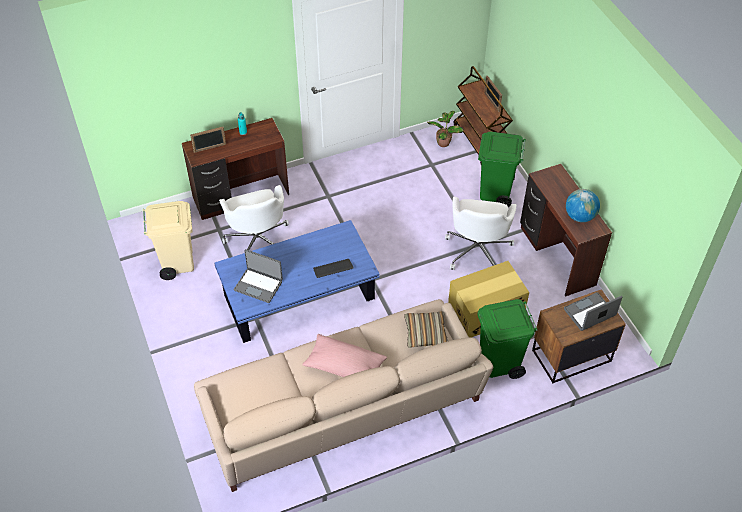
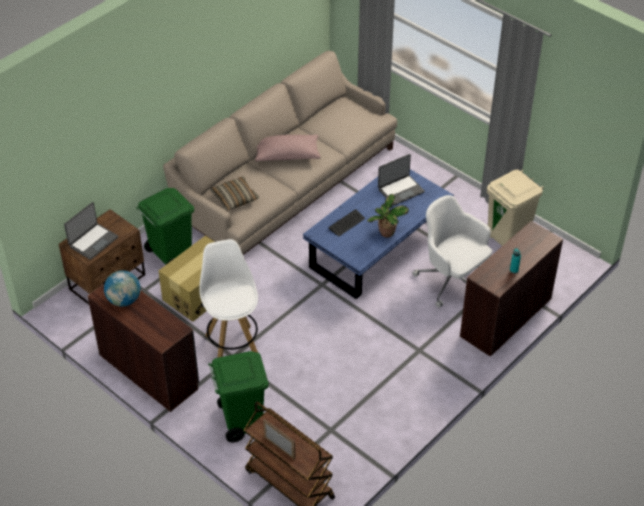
camera: 155 degrees right, 5 degrees down
picture frame [190,127,226,153] -> none
laptop [234,249,283,303] -> laptop turned 150 degrees clockwise [378,154,425,206]
potted plant [427,111,464,147] -> potted plant moved to [367,194,409,238]
white office chair [445,197,517,270] -> white stool [199,239,258,358]

